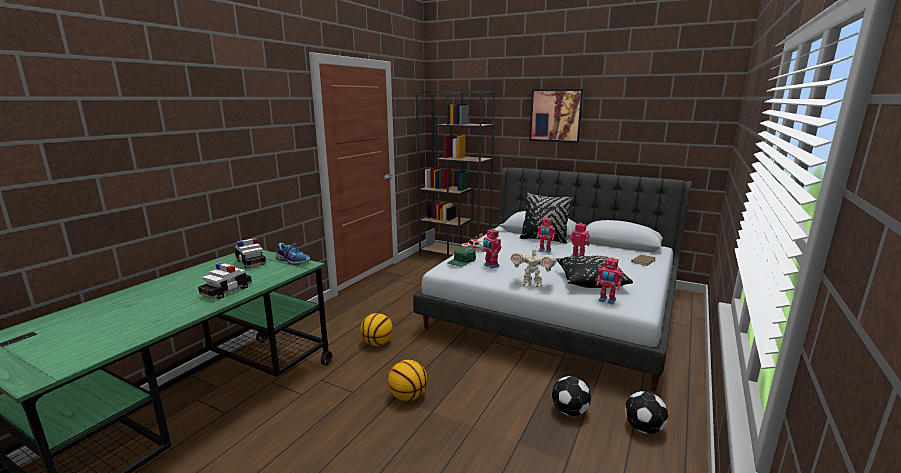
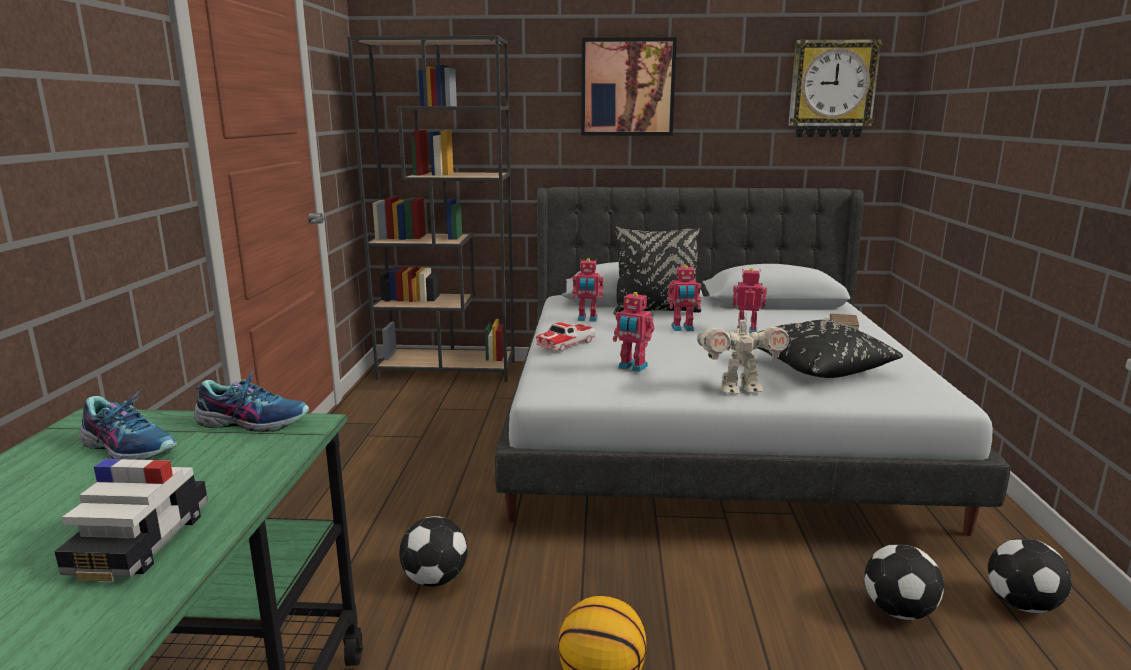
camera: 25 degrees left, 0 degrees up
toy car [235,238,266,268] -> shoe [79,390,177,460]
basketball [360,313,393,346] -> football [399,516,468,586]
green cap [447,246,476,267] -> none
toy robot [596,257,623,304] -> toy robot moved to [572,258,604,322]
none -> wall clock [788,39,883,137]

